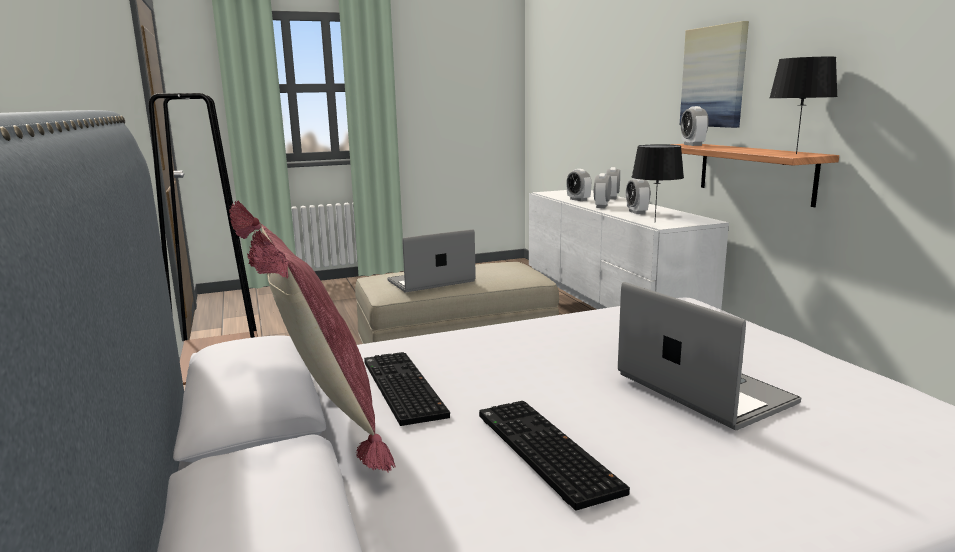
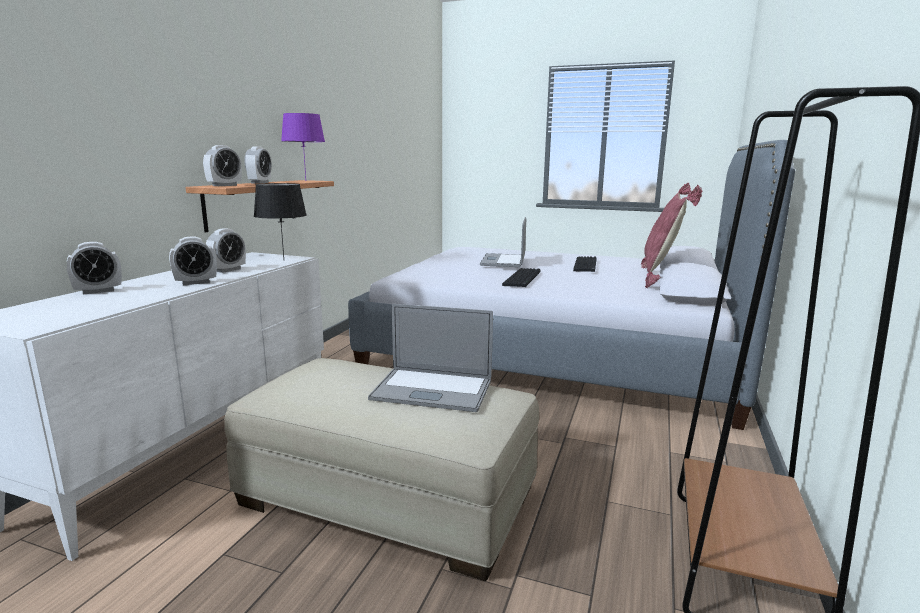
camera: 140 degrees left, 0 degrees up
keyboard [364,352,450,426] -> keyboard moved to [502,268,541,287]
alarm clock [566,169,592,201] -> alarm clock moved to [245,146,272,184]
picture [680,21,749,128] -> none
black table lamp [770,57,838,154] -> purple table lamp [281,113,325,179]

